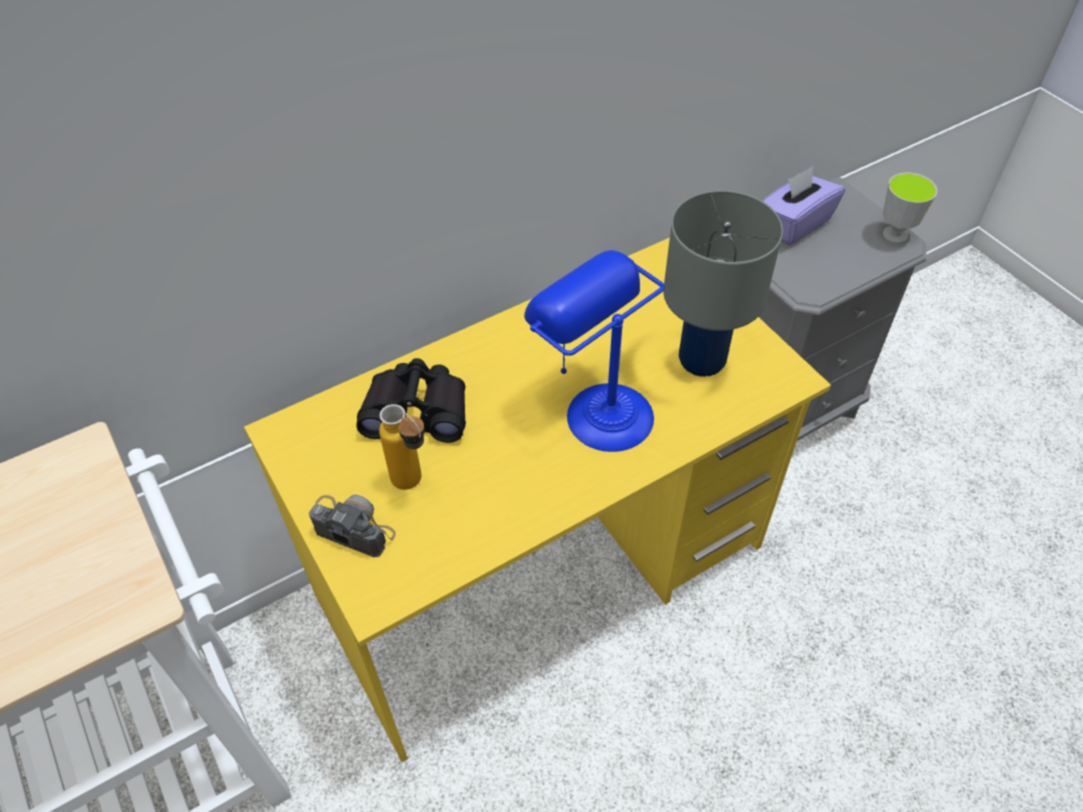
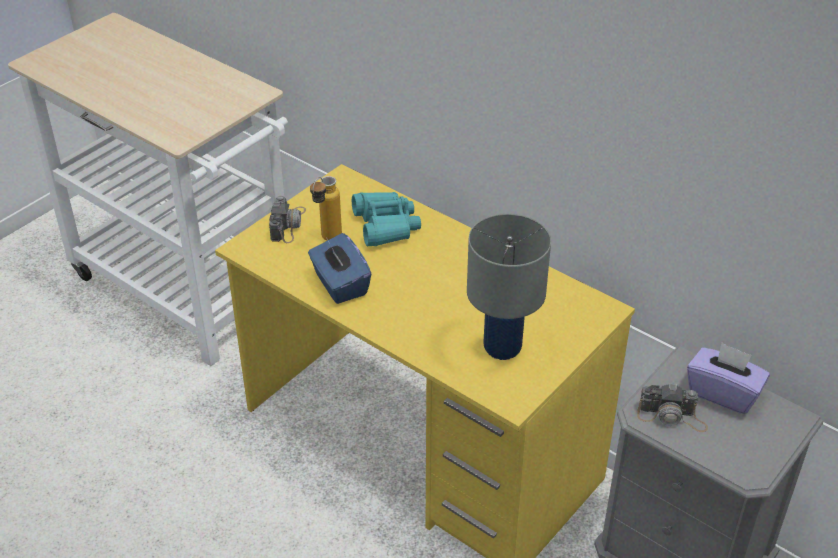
camera: 70 degrees right, 10 degrees down
black binoculars [356,358,466,443] -> turquoise binoculars [352,192,421,246]
blue table lamp [524,250,665,452] -> none
cup [883,173,937,243] -> none
none -> blue tissue box [308,233,372,304]
none -> camera [637,383,708,432]

